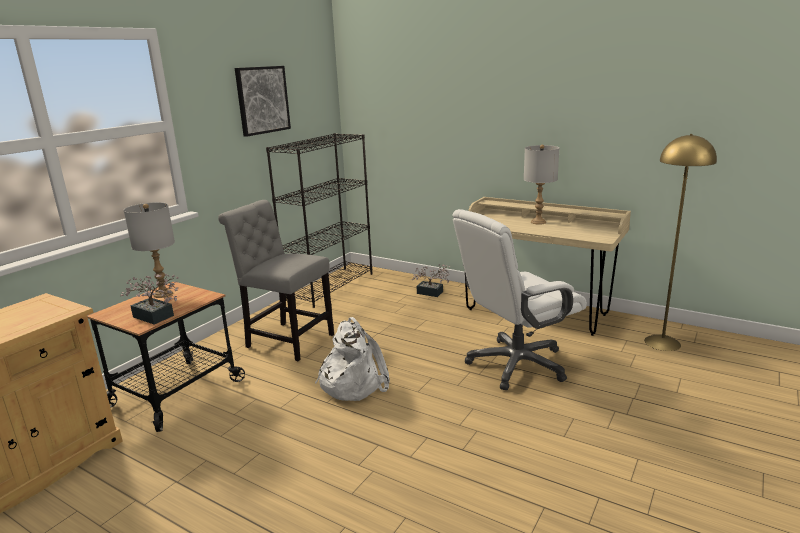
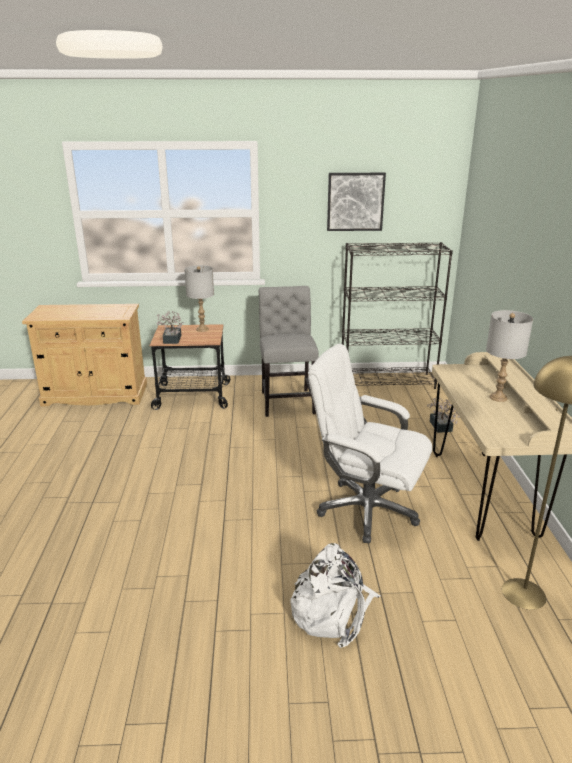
camera: 55 degrees right, 5 degrees up
white backpack [315,317,390,401] -> white backpack moved to [290,543,381,648]

